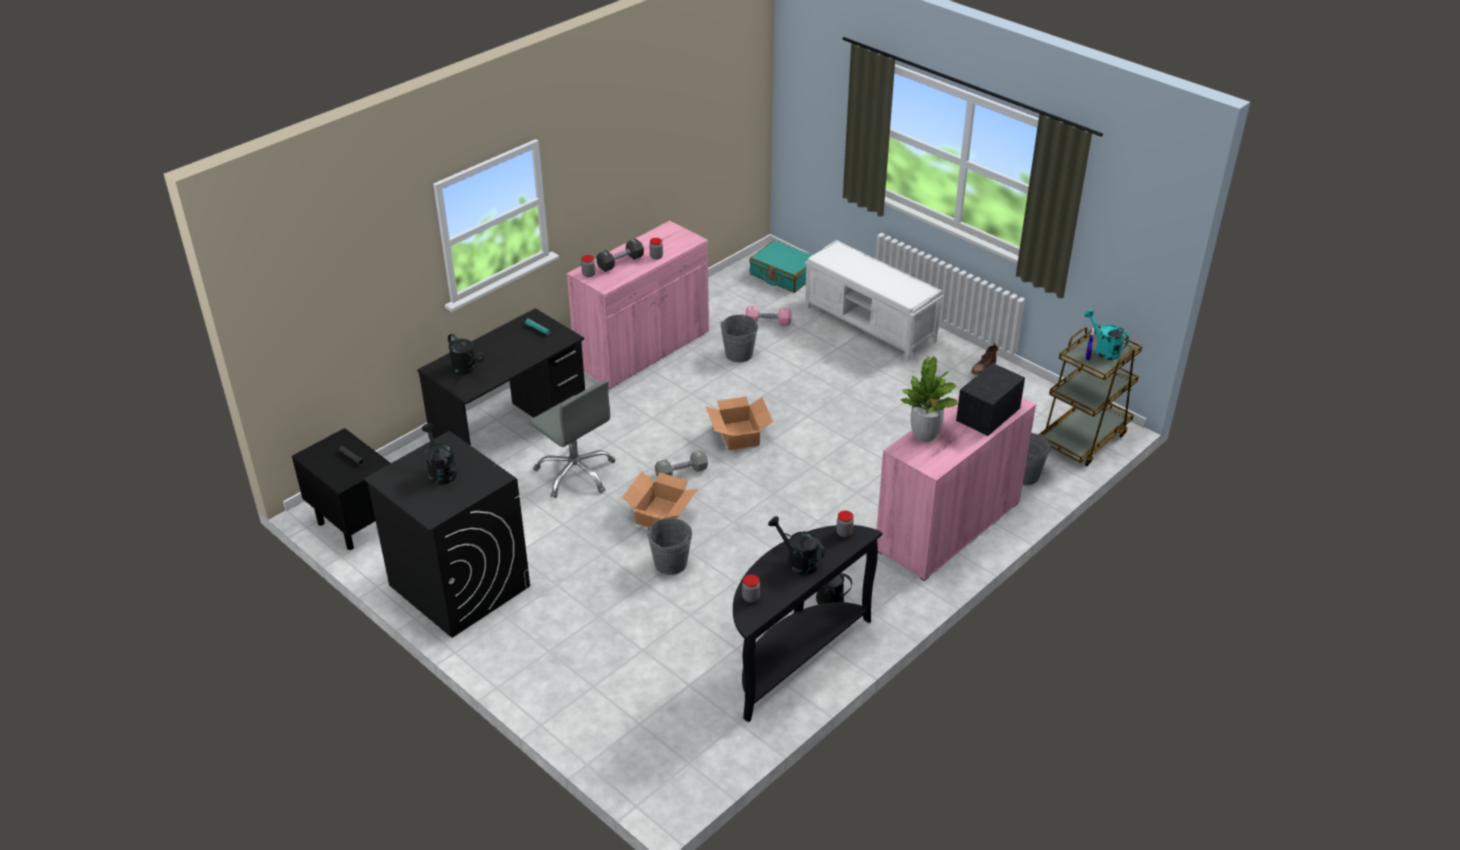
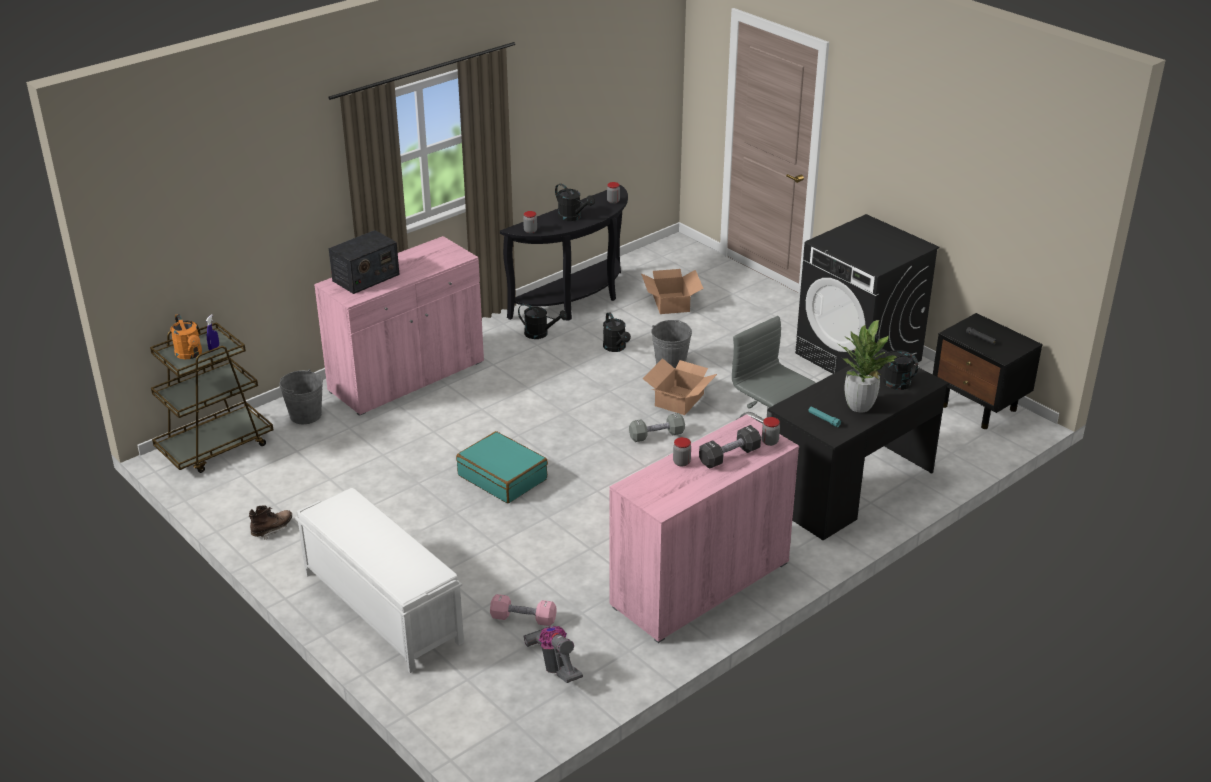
camera: 175 degrees left, 5 degrees down
black watering can [422,423,457,485] -> black watering can moved to [603,312,631,352]
cardboard box [705,396,773,450] -> cardboard box moved to [641,269,704,314]
grey bucket [720,314,758,362] -> none
turquoise suitcase [749,240,812,292] -> turquoise suitcase moved to [456,431,548,503]
potted plant [899,355,958,442] -> potted plant moved to [838,320,897,412]
turquoise watering can [1084,309,1129,360] -> orange watering can [170,314,202,359]
none -> vacuum cleaner [523,626,583,683]

